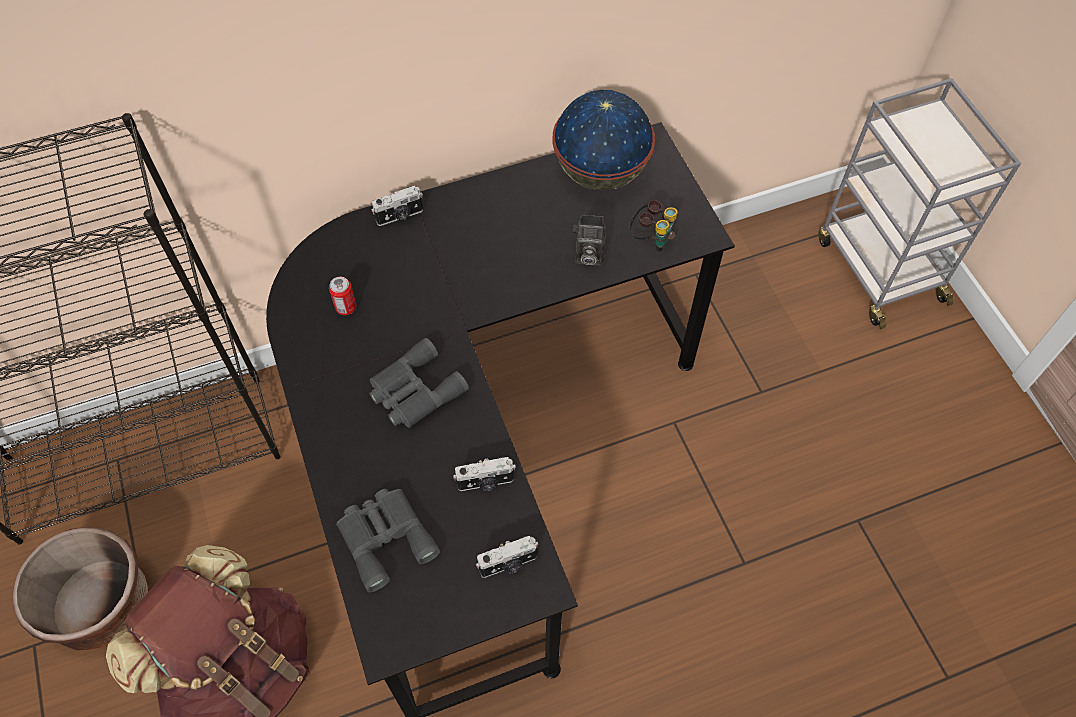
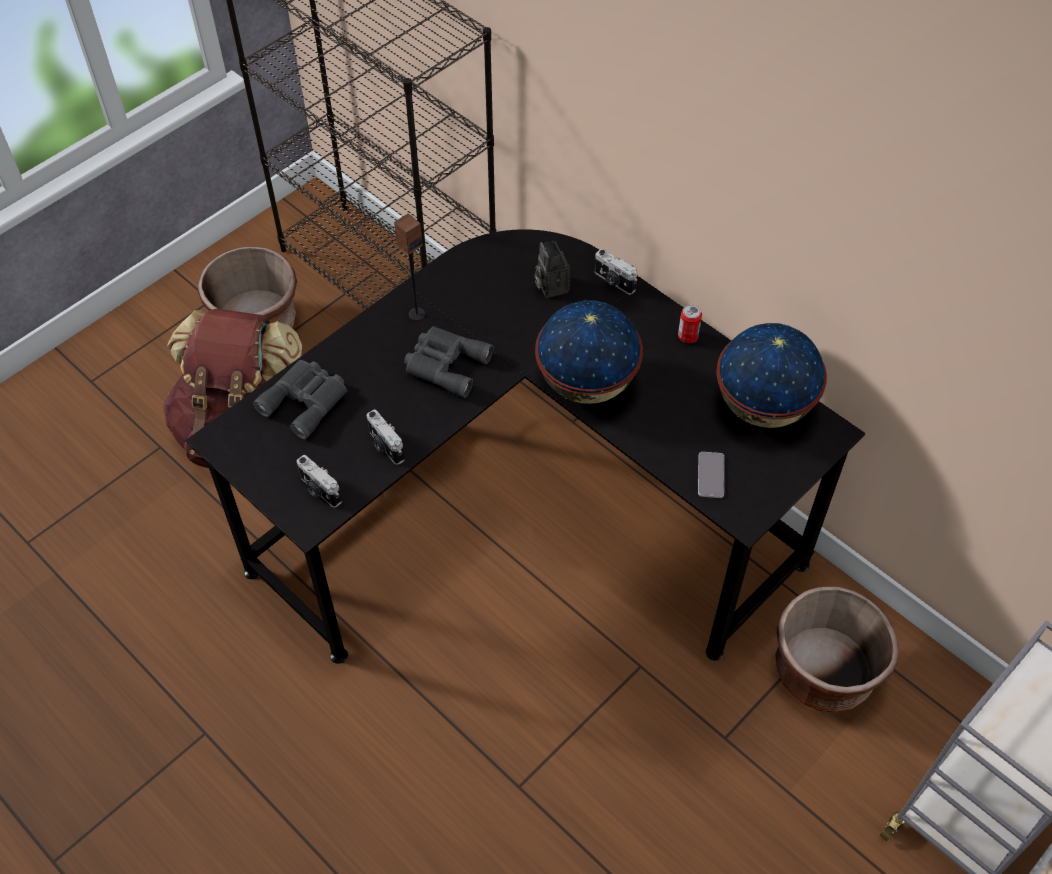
camera: 65 degrees right, 5 degrees down
can [329,277,357,315] -> can moved to [678,305,702,343]
camera [573,214,606,266] -> camera moved to [534,241,570,298]
binoculars [630,200,678,252] -> phone [698,452,724,498]
none -> speaker [394,214,425,321]
none -> globe [535,300,643,404]
none -> brown planter [775,586,899,712]

